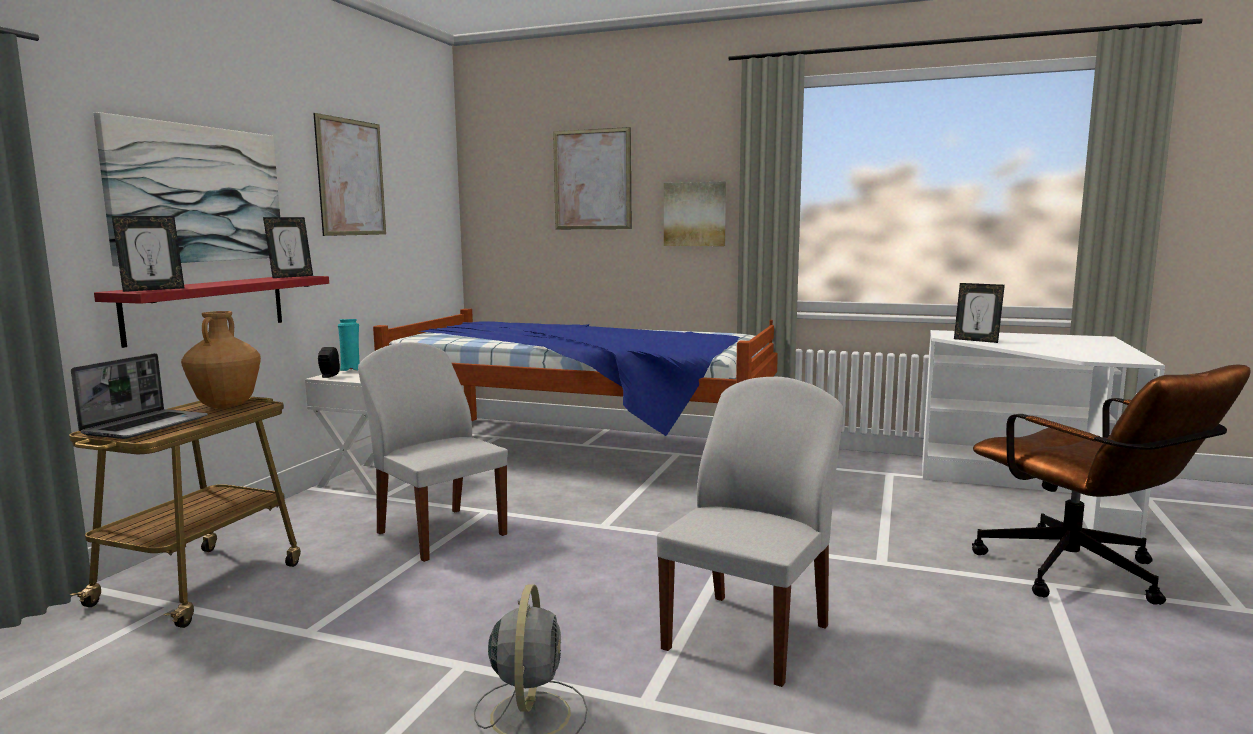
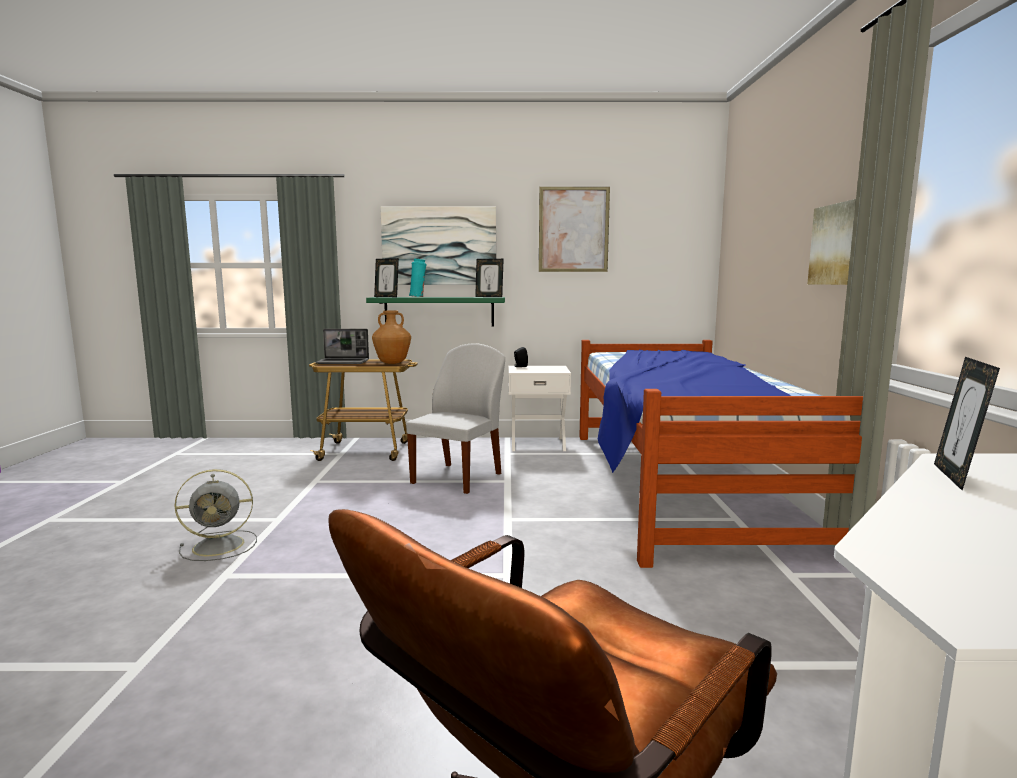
camera: 70 degrees right, 0 degrees up
red shelf [94,276,329,348] -> green shelf [366,297,505,326]
turquoise vase [338,319,360,371] -> turquoise vase moved to [409,259,426,297]
picture [553,127,631,229] -> none
white chair [657,377,844,687] -> none

